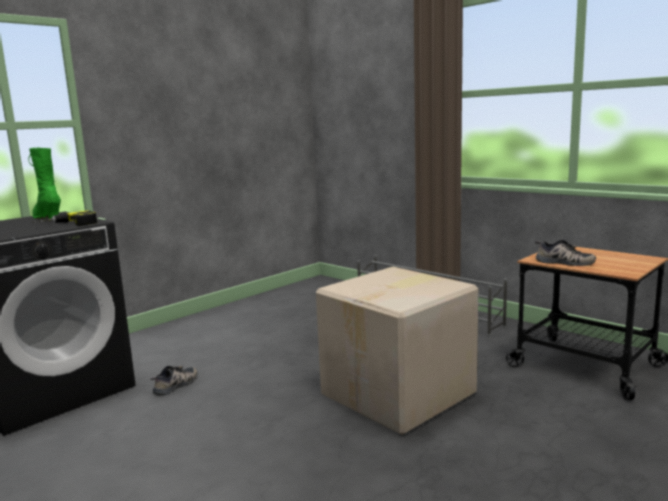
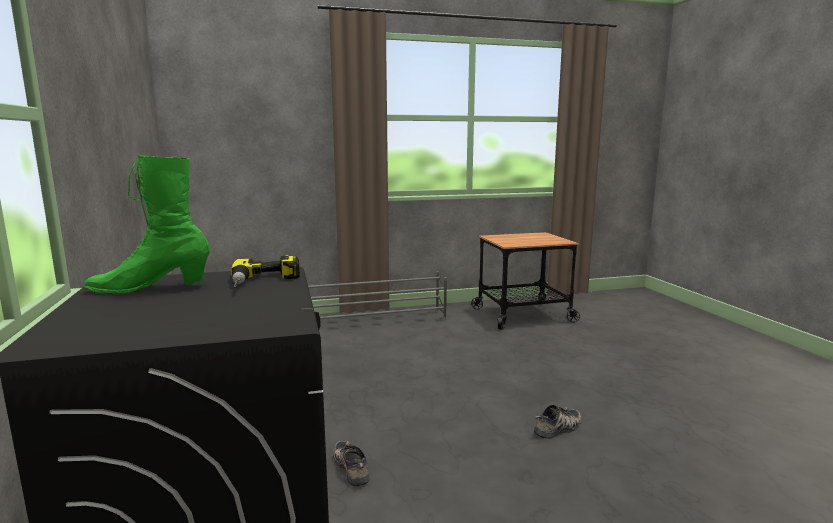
camera: 60 degrees left, 0 degrees up
cardboard box [316,267,478,435] -> none
shoe [534,240,596,266] -> shoe moved to [534,405,582,439]

